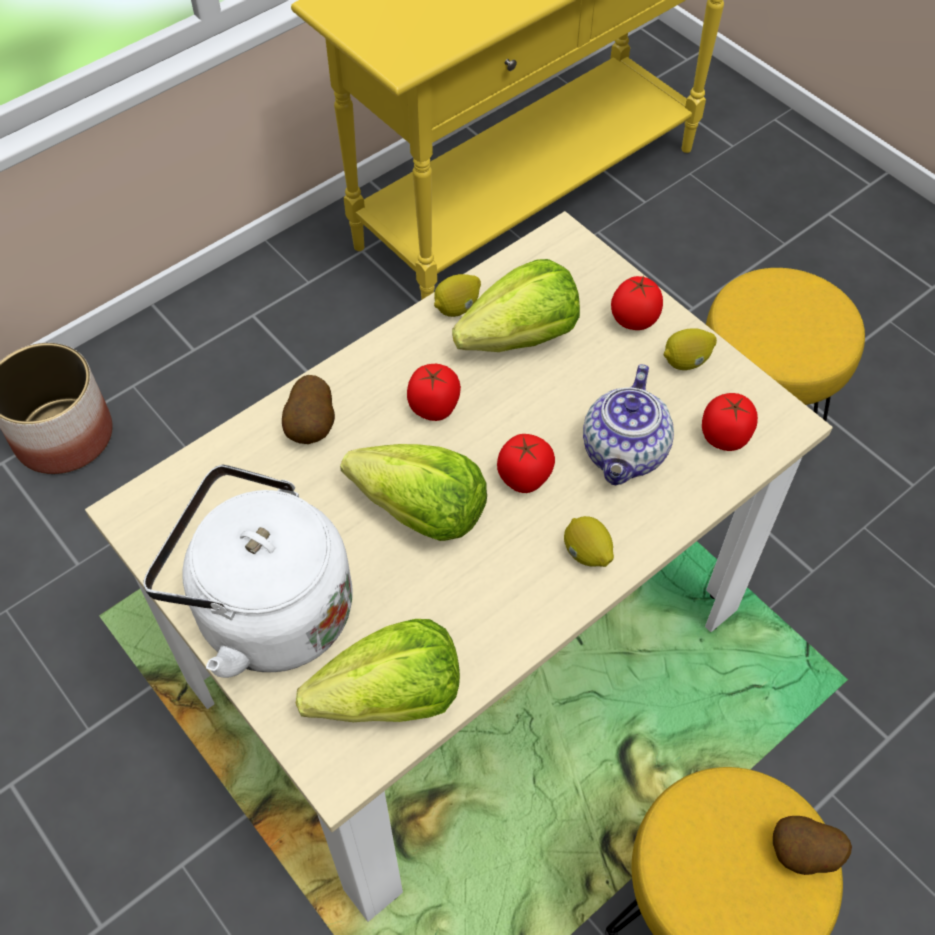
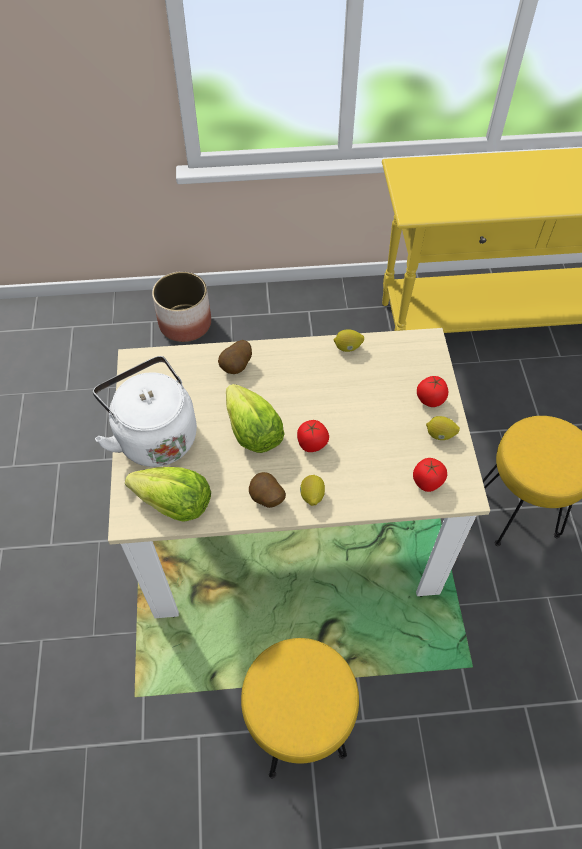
camera: 35 degrees right, 0 degrees up
tomato [407,364,461,421] -> none
lettuce [452,259,580,352] -> none
teapot [583,364,674,485] -> none
potato [773,816,852,875] -> potato moved to [249,472,286,508]

